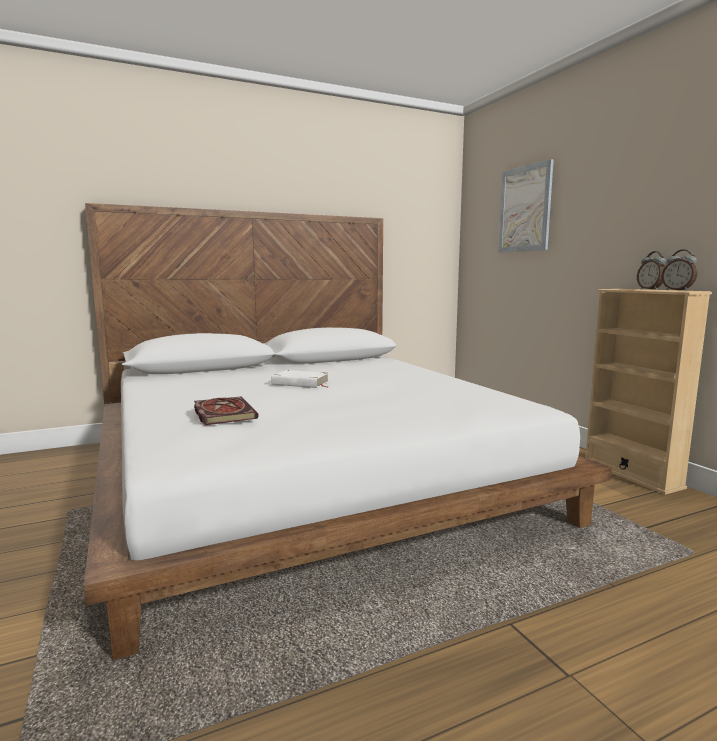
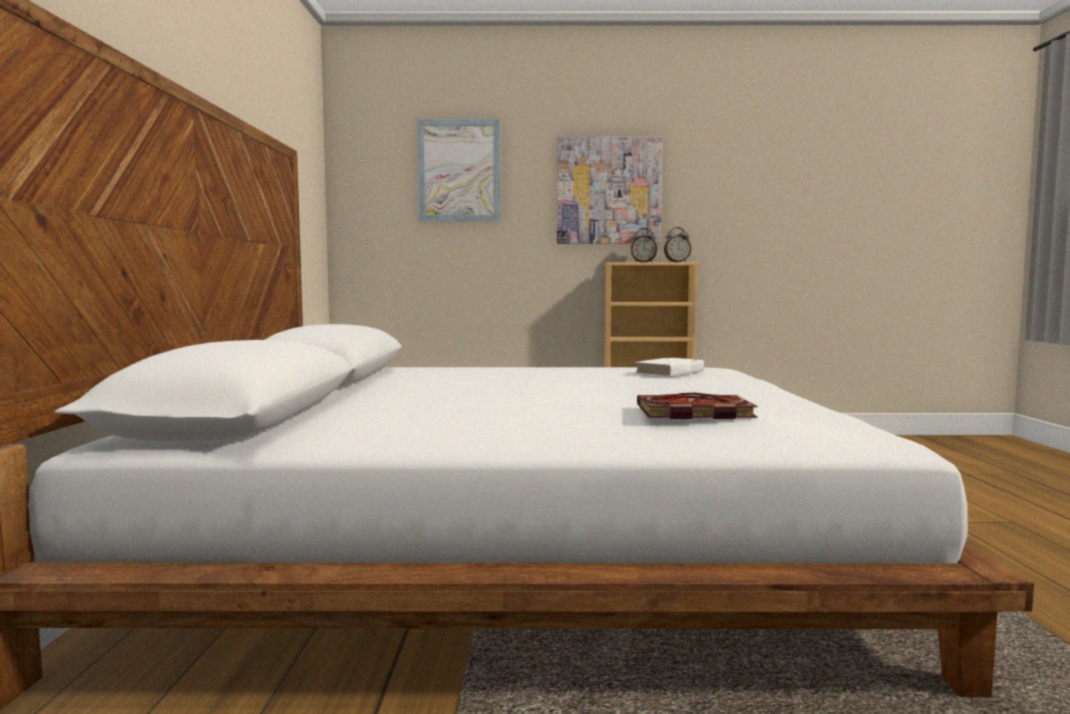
camera: 65 degrees left, 5 degrees down
white book [271,370,329,388] -> white book moved to [635,357,704,377]
none -> picture [557,137,663,244]

